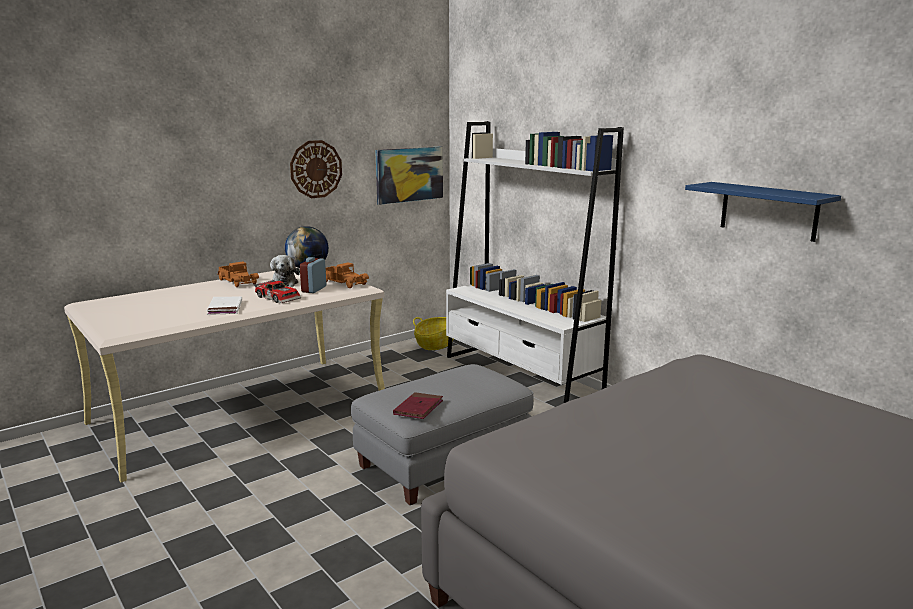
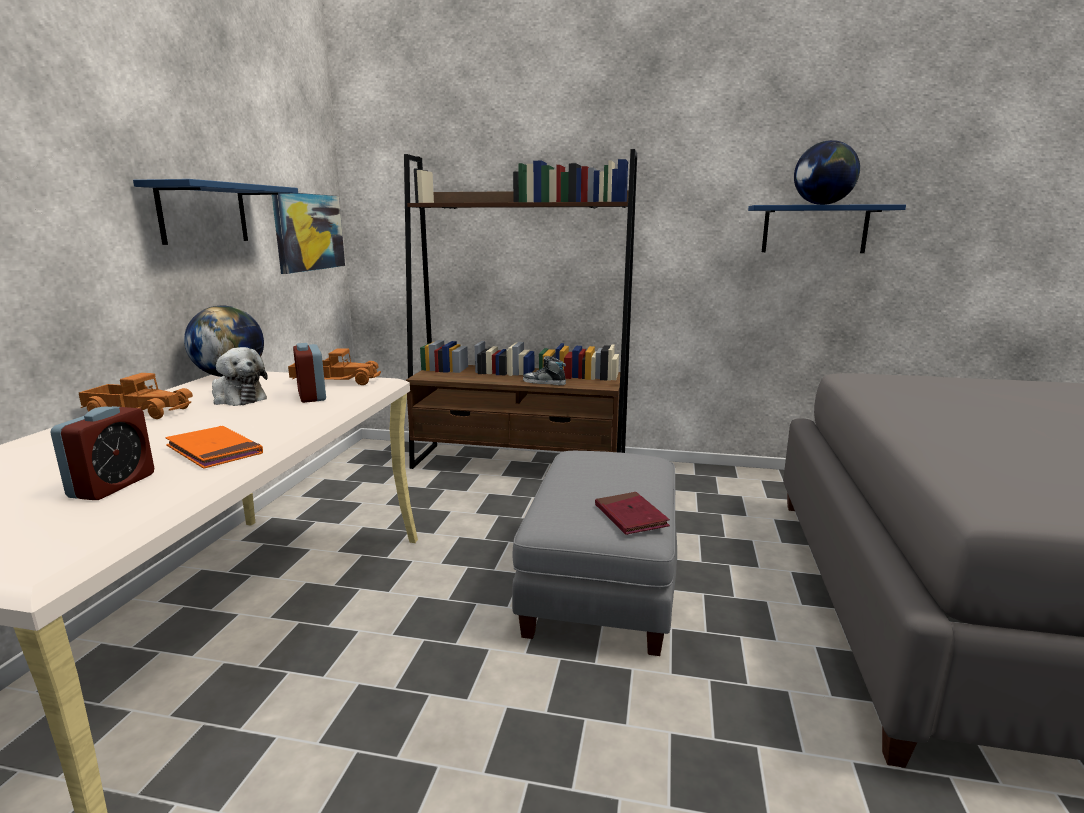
camera: 40 degrees left, 0 degrees up
white book [207,296,242,315] -> orange book [165,426,263,469]
toy car [254,280,302,303] -> none
wall clock [290,140,342,198] -> blue shelf [133,179,298,245]
basket [413,317,454,350] -> none
white bookcase [446,121,624,403] -> brown bookcase [404,149,637,469]
none -> alarm clock [50,406,154,500]
none -> shoe [523,356,566,385]
none -> globe [794,140,860,205]

